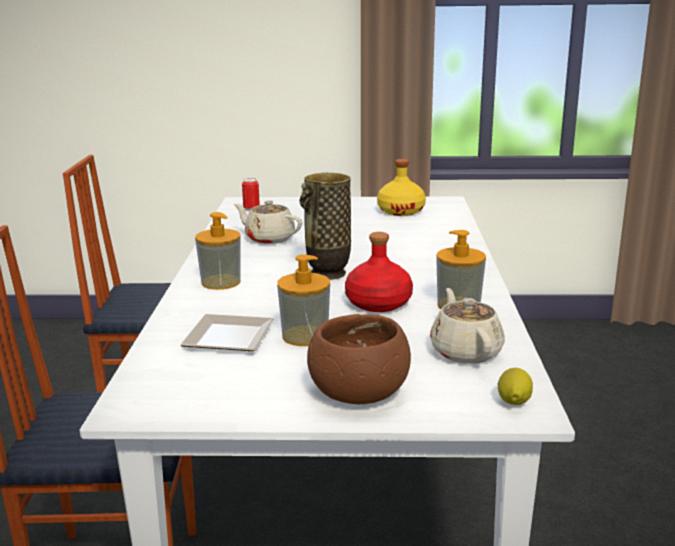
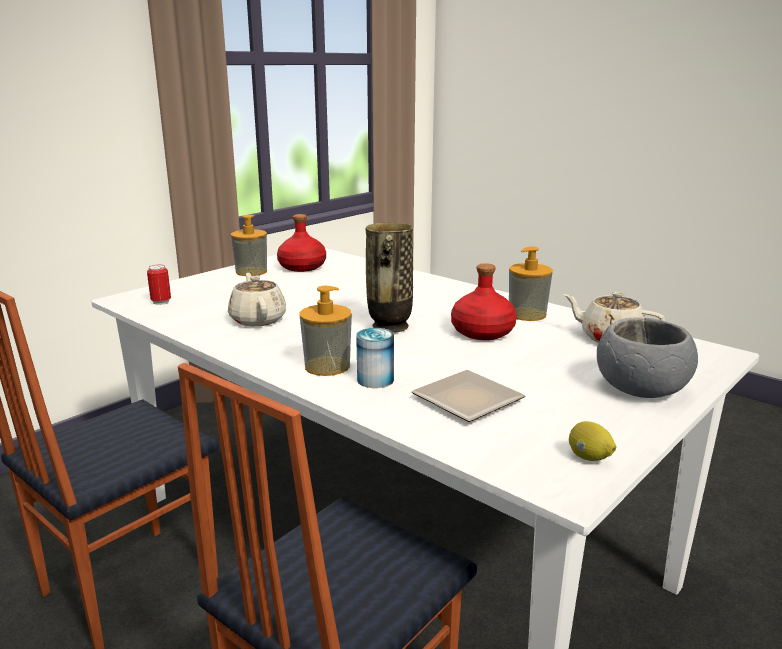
camera: 50 degrees left, 0 degrees up
beige teapot [234,200,303,244] -> beige teapot turned 90 degrees clockwise [228,273,286,326]
soap dispenser [277,254,330,346] -> soap dispenser moved to [231,215,267,276]
brown bowl [307,314,411,404] -> grey bowl [597,317,698,398]
yellow bottle [377,159,426,216] -> red bottle [277,214,326,272]
lemon [498,368,533,405] -> lemon moved to [569,421,616,461]
none -> can [356,328,394,388]

